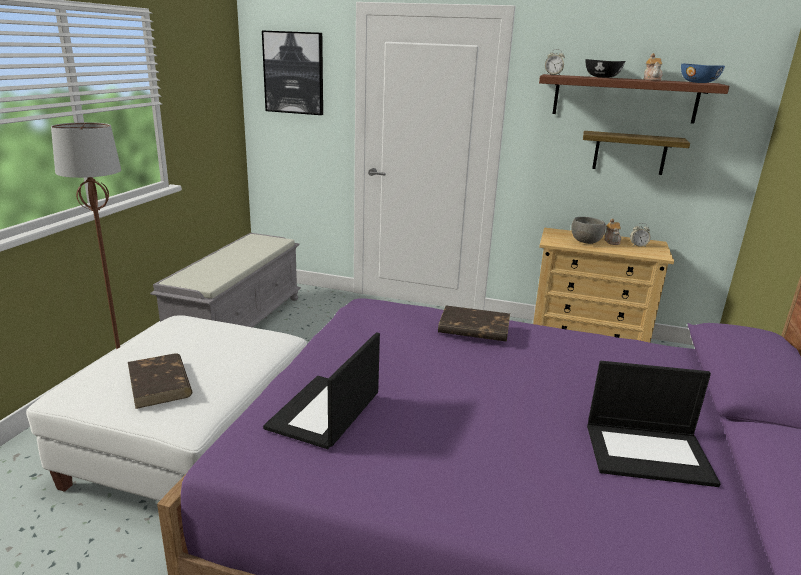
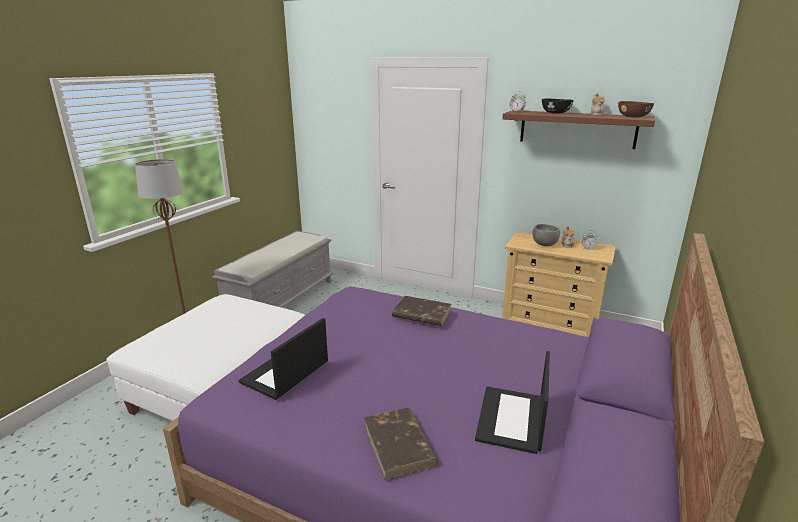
camera: 10 degrees right, 0 degrees up
brown book [128,353,192,409] -> brown book moved to [364,408,438,480]
picture [262,31,323,115] -> none
shelf [583,131,690,175] -> none
laptop [587,361,721,487] -> laptop turned 90 degrees clockwise [475,351,550,454]
blue bowl [681,64,725,83] -> brown bowl [618,101,654,117]

